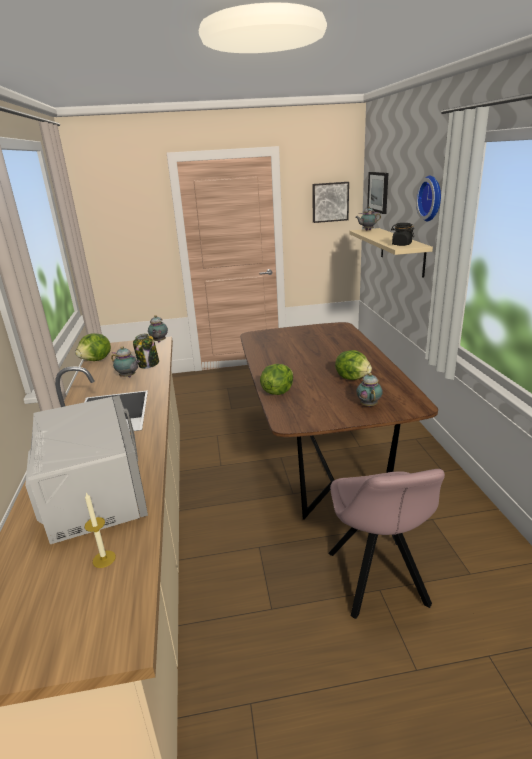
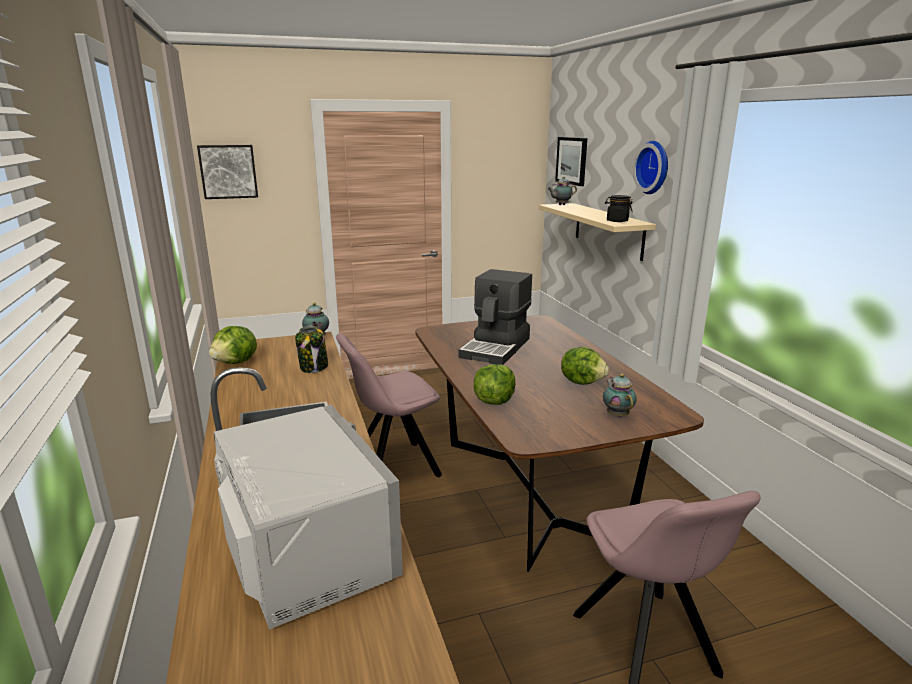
camera: 10 degrees left, 5 degrees down
candle [84,493,116,568] -> none
teapot [111,346,140,377] -> none
picture [312,182,349,223] -> picture moved to [197,145,258,199]
none -> pink chair [336,333,442,477]
none -> coffee machine [458,269,532,365]

